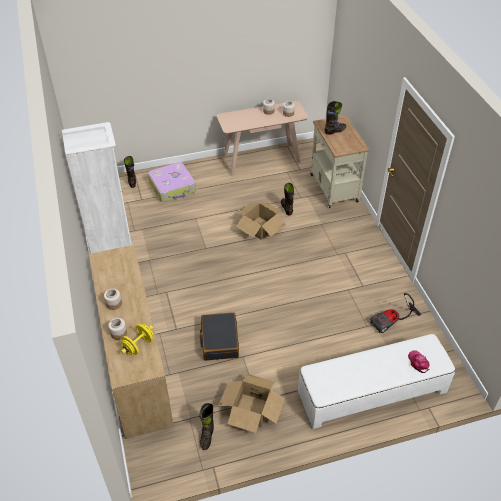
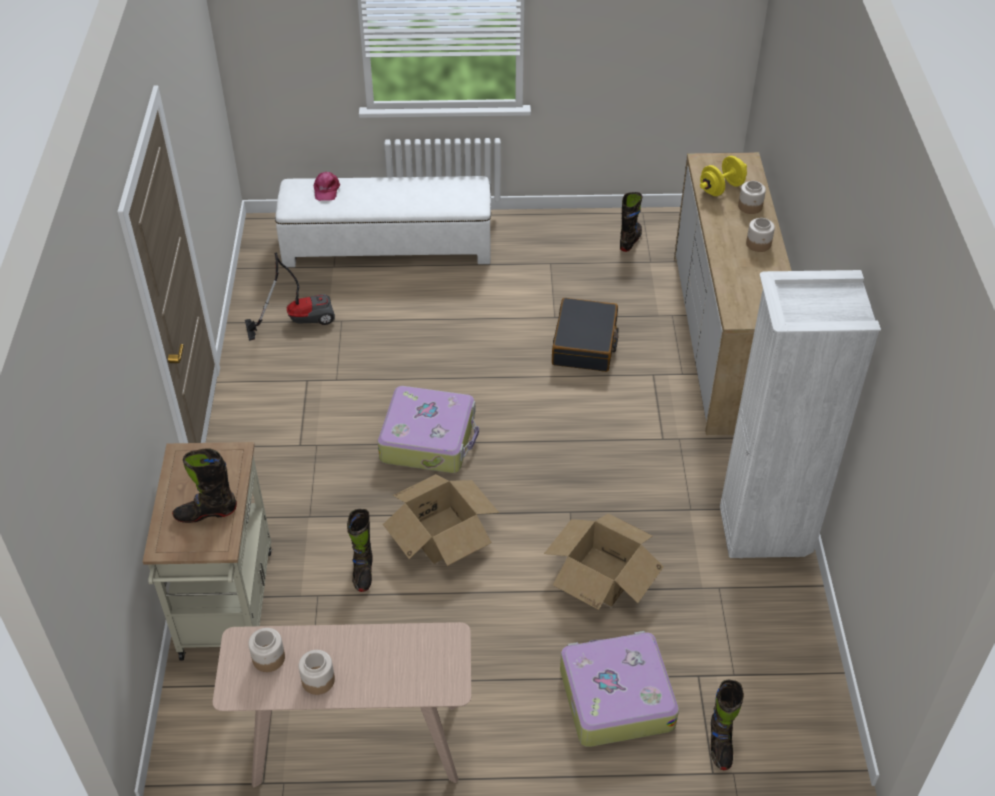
camera: 165 degrees left, 0 degrees up
cardboard box [218,374,285,433] -> cardboard box moved to [544,513,664,610]
none -> suitcase [378,386,479,473]

